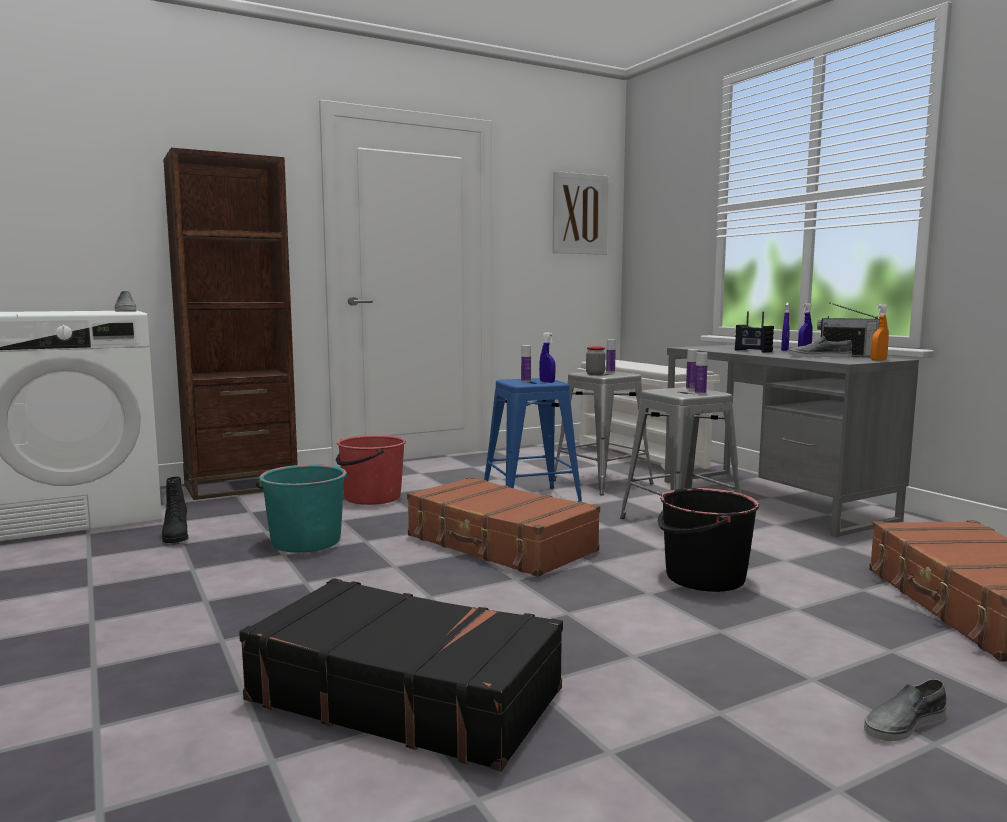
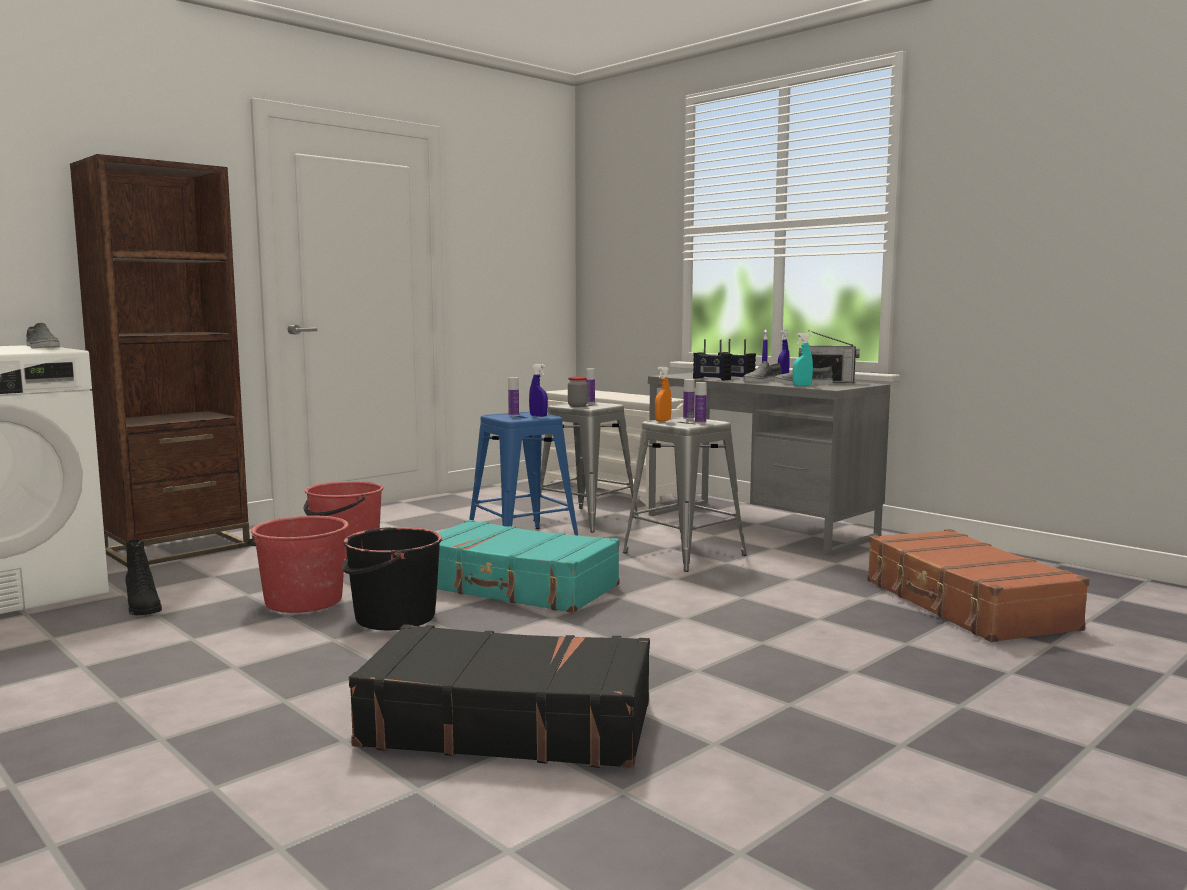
camera: 15 degrees left, 0 degrees up
turquoise bucket [256,464,348,553] -> red bucket [247,516,349,613]
brown suitcase [407,477,600,577] -> turquoise suitcase [437,520,620,613]
picture [553,171,609,255] -> none
black bucket [657,488,759,592] -> black bucket moved to [342,527,442,630]
grey shoe [864,679,947,741] -> grey shoe moved to [743,361,781,383]
orange spray bottle [871,304,889,361] -> orange spray bottle moved to [655,366,672,422]
none -> radio [693,339,732,380]
none -> turquoise spray bottle [792,333,813,386]

